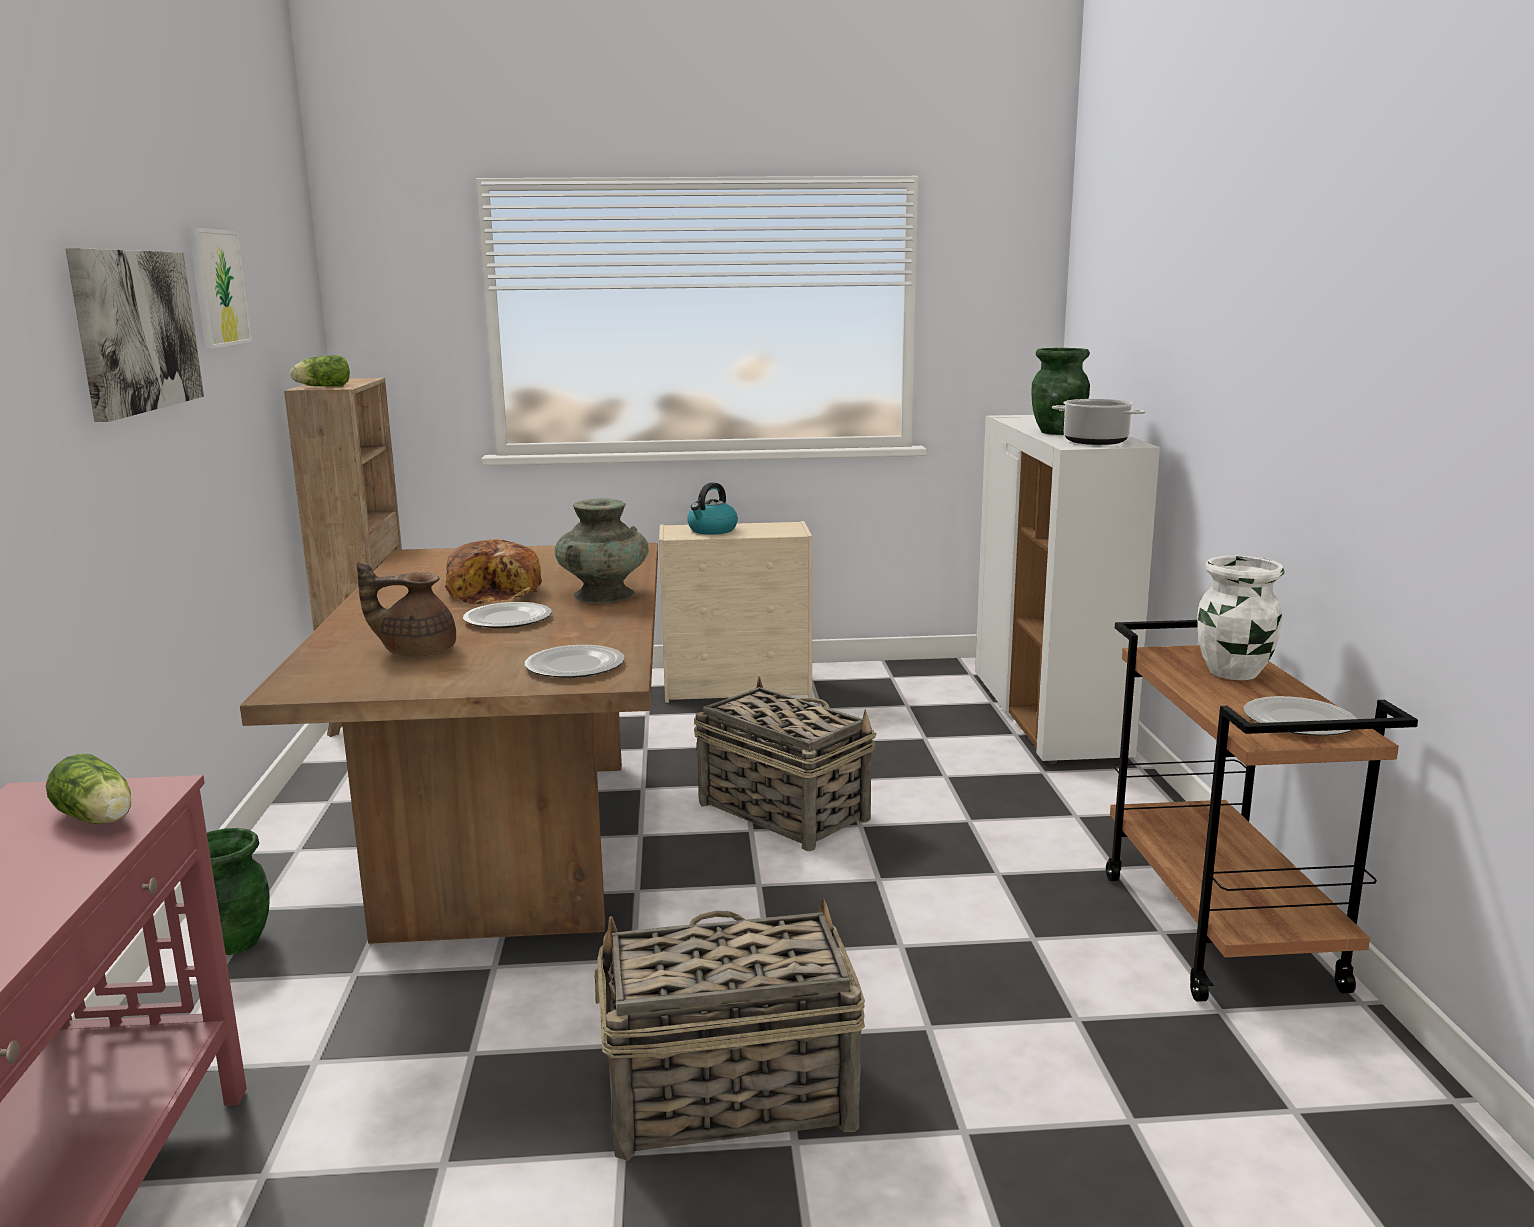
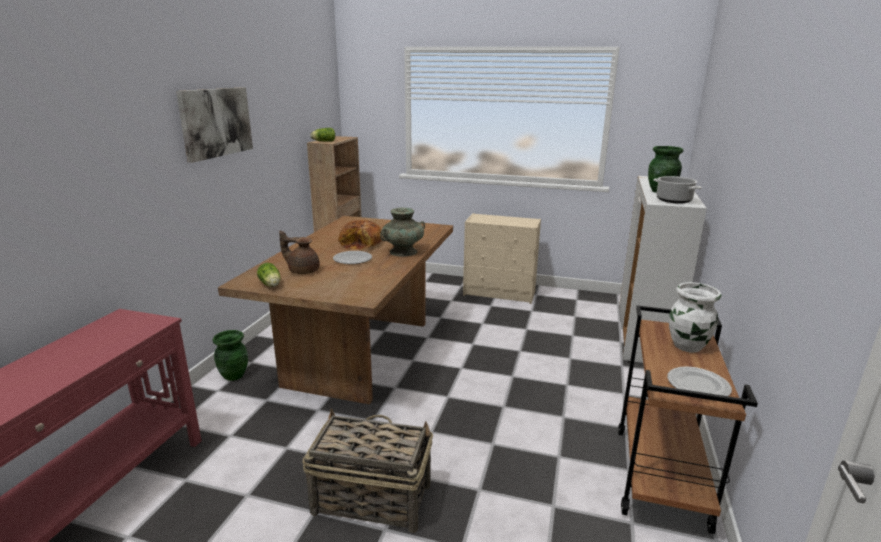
camera: 20 degrees right, 5 degrees up
lettuce [46,753,131,824] -> lettuce moved to [257,263,281,287]
picture [188,228,252,348] -> none
plate [525,645,625,678] -> none
kettle [687,482,738,535] -> none
basket [694,676,877,851] -> none

